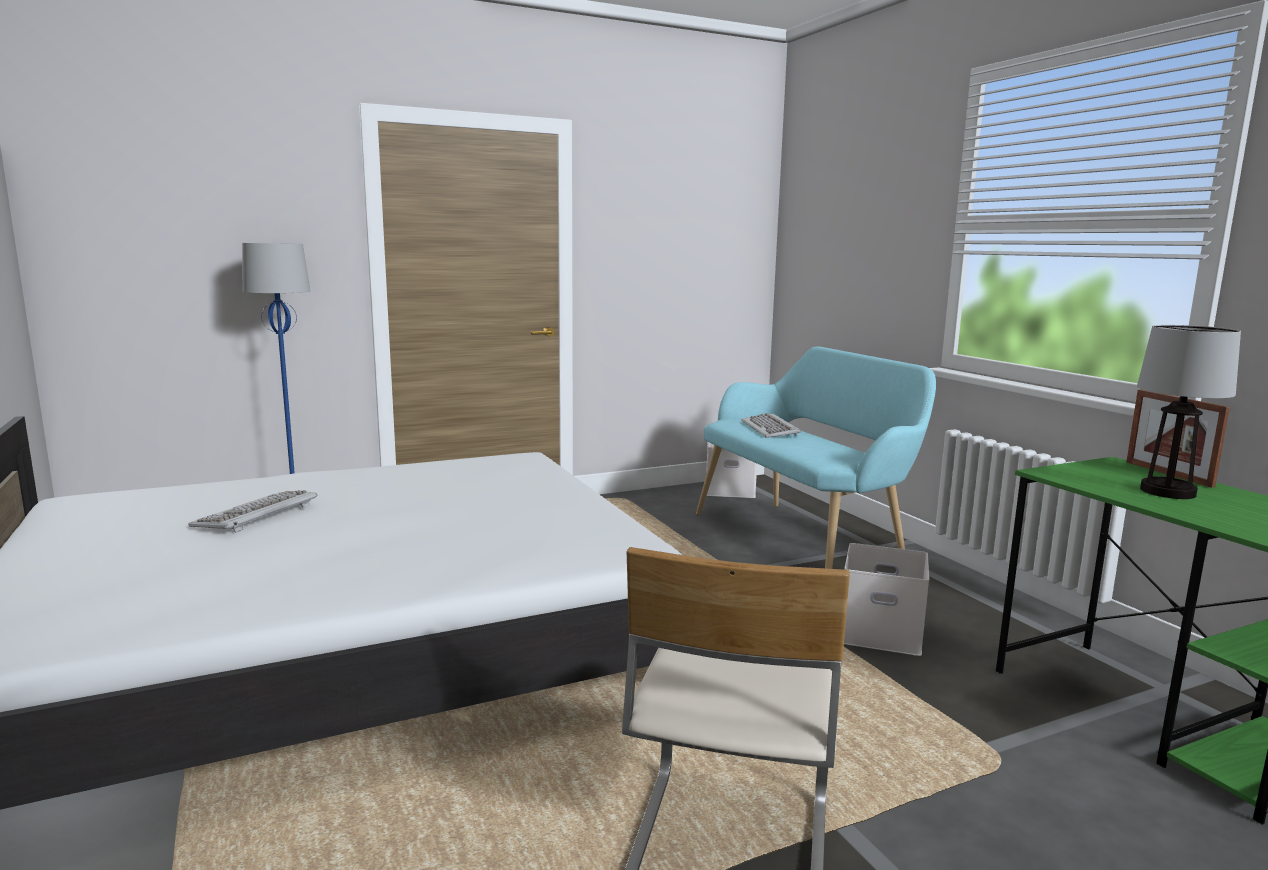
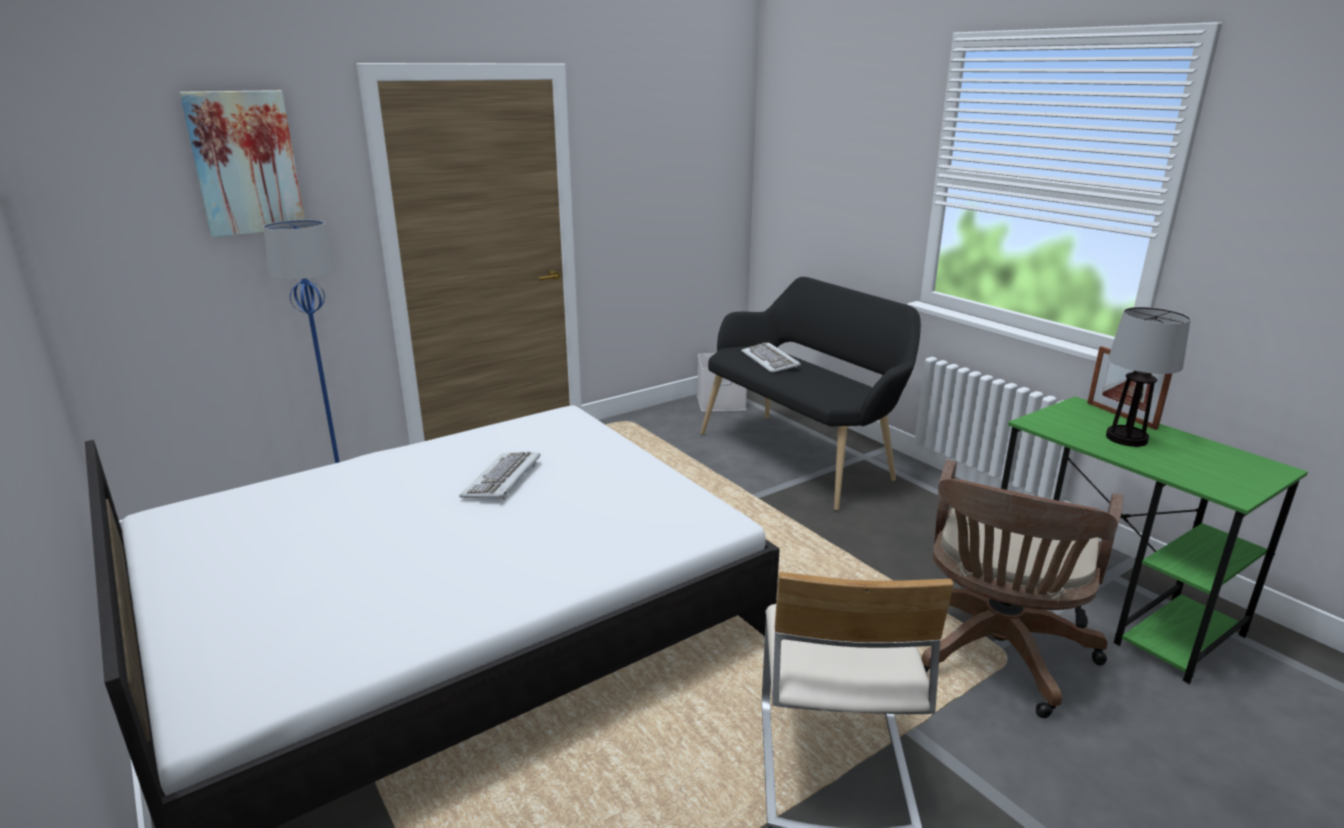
camera: 10 degrees left, 10 degrees up
keyboard [189,490,317,533] -> keyboard moved to [459,451,540,500]
turquoise bench [696,347,936,569] -> black bench [701,277,921,511]
white storage box [844,543,929,656] -> none
none -> picture [179,90,305,237]
none -> brown office chair [921,460,1124,718]

